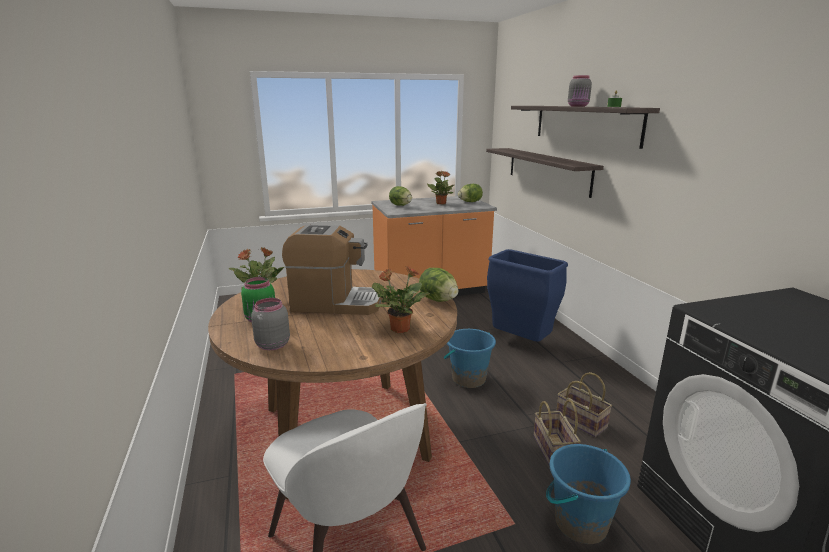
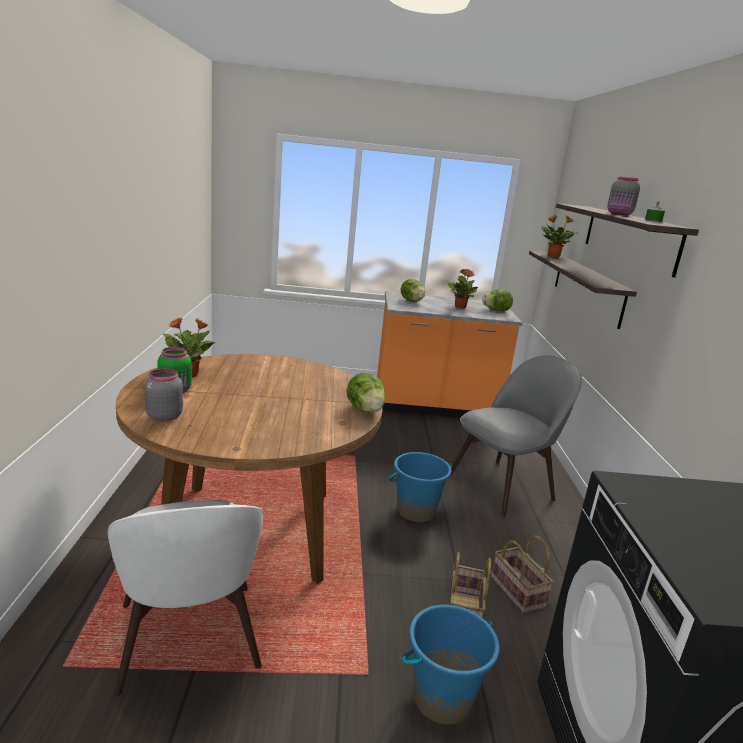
camera: 15 degrees right, 0 degrees up
coffee machine [282,225,382,315] -> none
potted plant [372,266,429,333] -> potted plant moved to [541,215,578,257]
blue trash can [487,249,568,341] -> grey chair [450,355,582,517]

